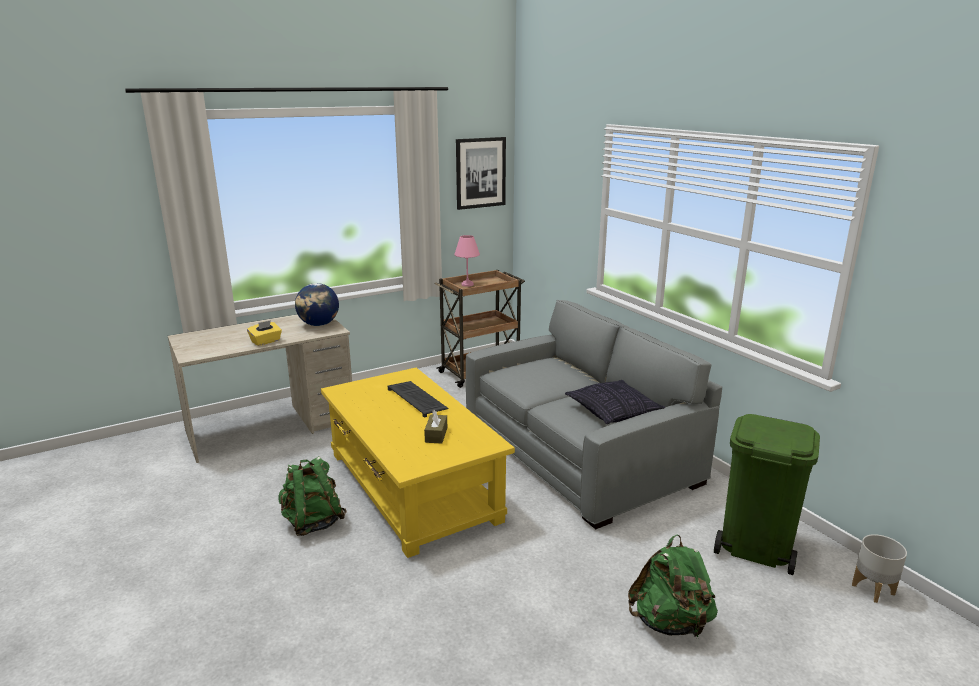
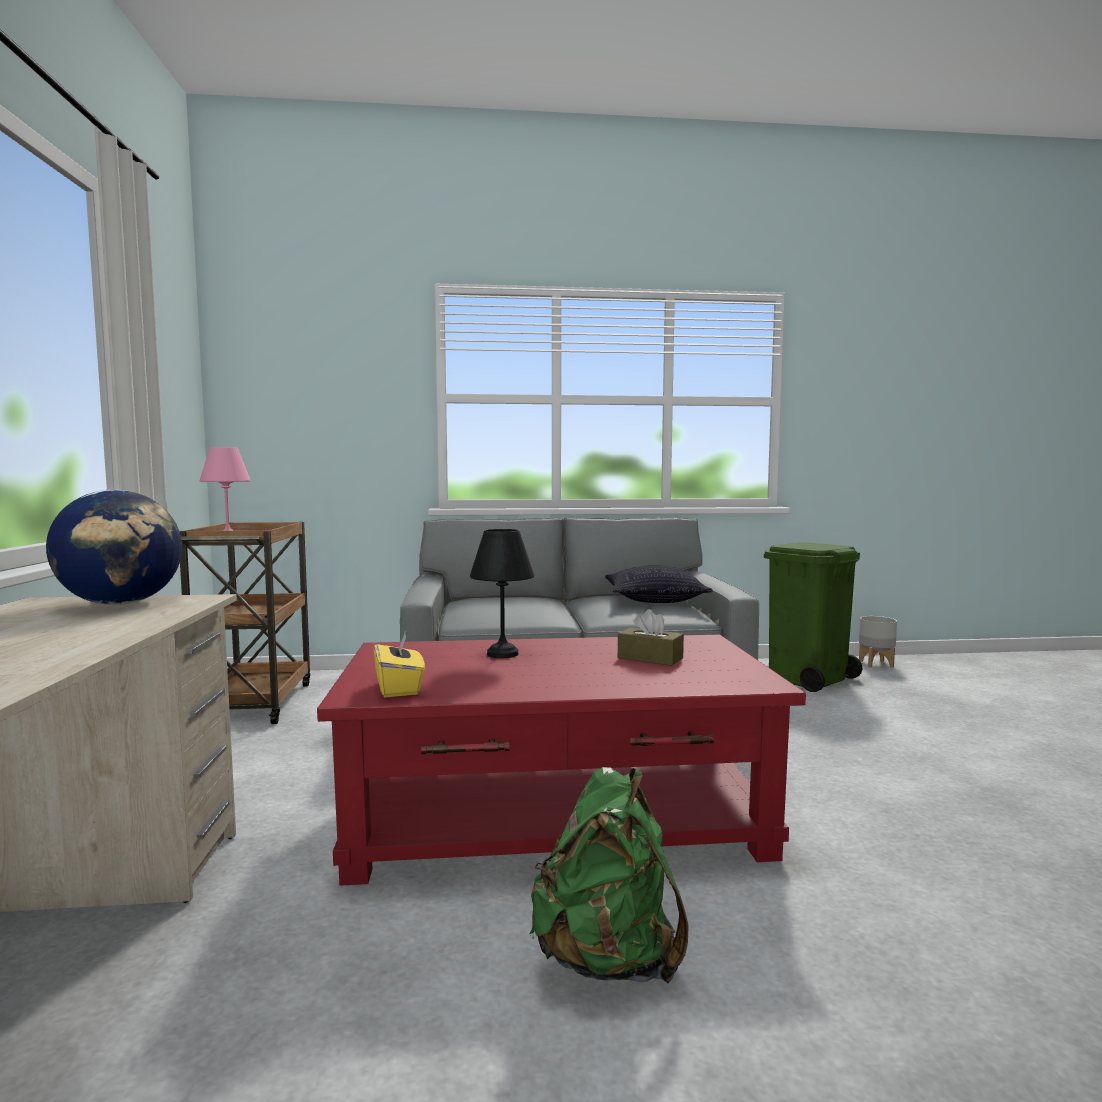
camera: 65 degrees left, 15 degrees down
yellow tissue box [247,320,282,346] -> yellow tissue box moved to [374,633,425,697]
yellow coffee table [321,368,515,558] -> red coffee table [317,634,806,886]
keyboard [387,381,449,418] -> black table lamp [470,529,534,658]
picture [456,137,506,210] -> none
green backpack [628,534,718,639] -> none

